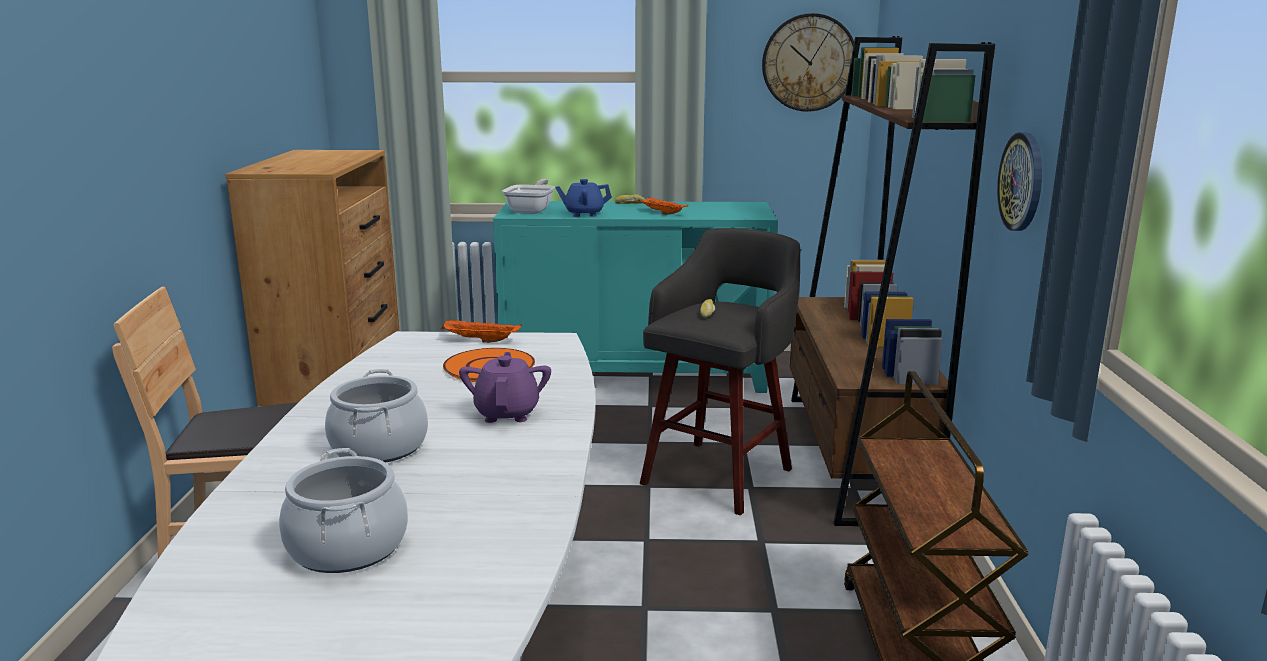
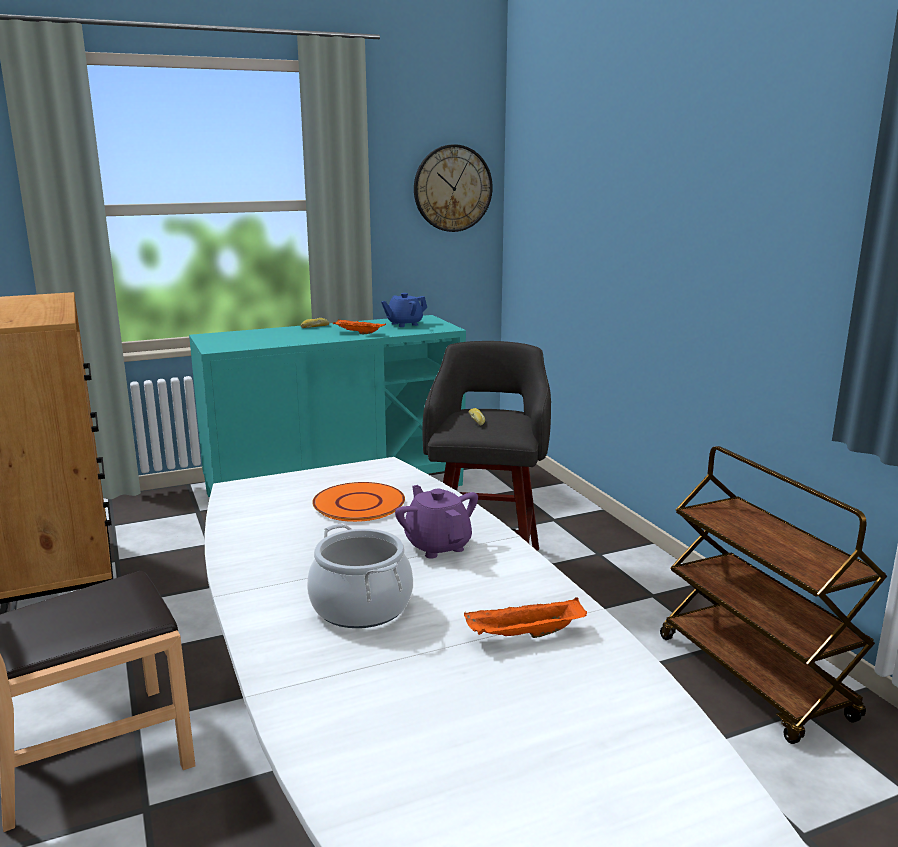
camera: 25 degrees left, 0 degrees up
cooking pot [279,448,408,573] -> none
orange tray [441,319,522,343] -> orange tray moved to [464,597,587,638]
frying pan [502,179,555,214] -> none
blue teapot [555,179,612,217] -> blue teapot moved to [381,293,427,327]
brown bookcase [790,36,995,526] -> none
wall clock [997,132,1042,231] -> none

